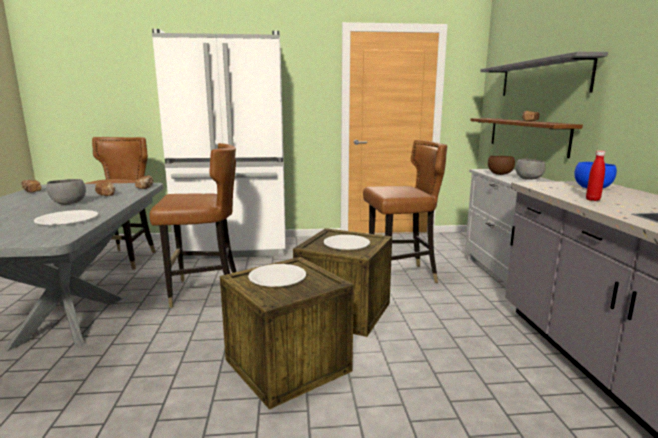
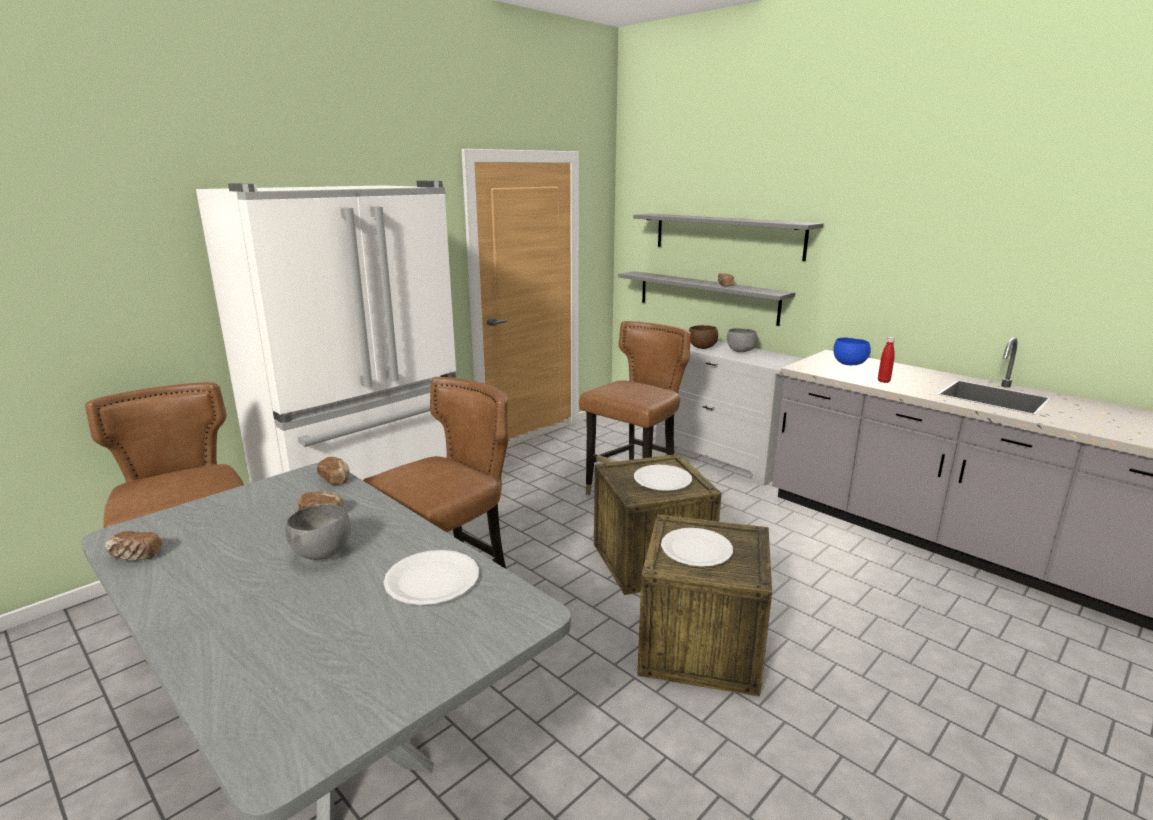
camera: 40 degrees left, 5 degrees up
brown shelf [470,118,583,158] -> grey shelf [618,271,795,326]

